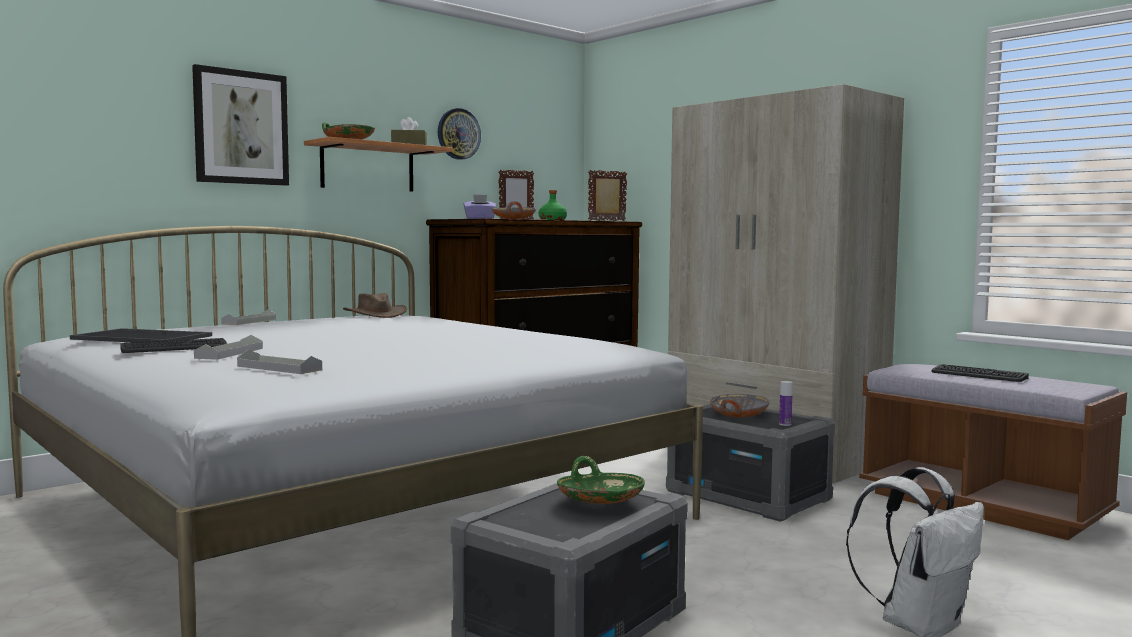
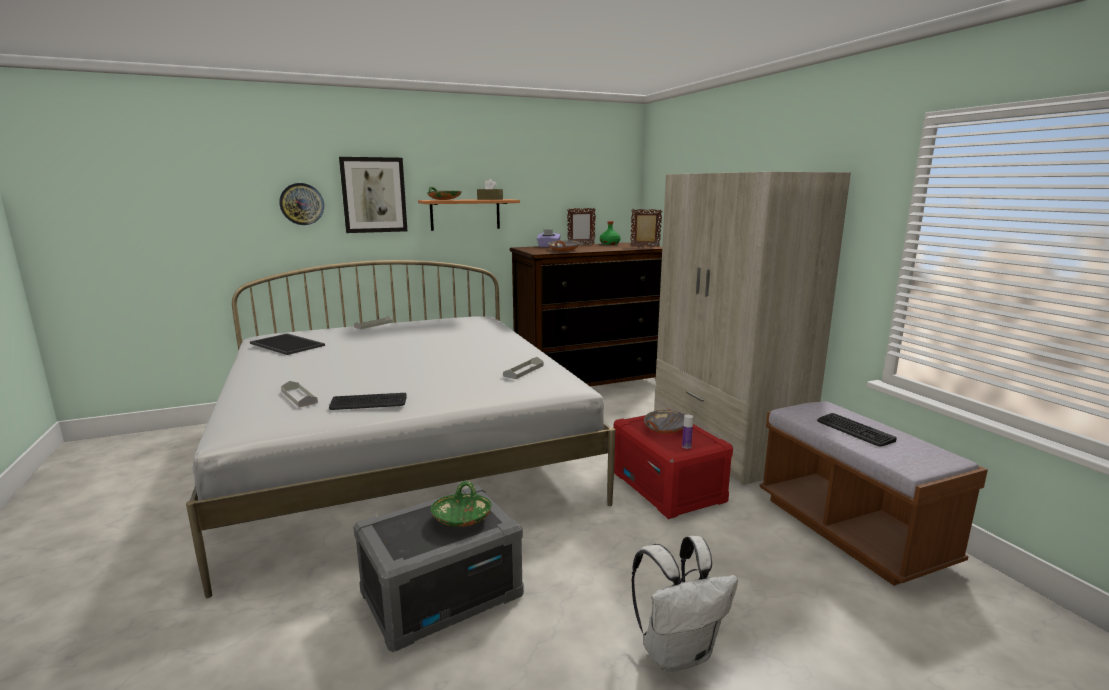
camera: 20 degrees right, 10 degrees up
keyboard [120,338,227,353] -> keyboard moved to [329,393,407,410]
grey tray [194,335,263,360] -> grey tray moved to [503,357,544,379]
brown hat [343,293,407,318] -> none
wall clock [438,108,481,160] -> wall clock moved to [279,183,324,225]
grey storage box [666,404,836,522] -> red storage box [614,415,733,519]

